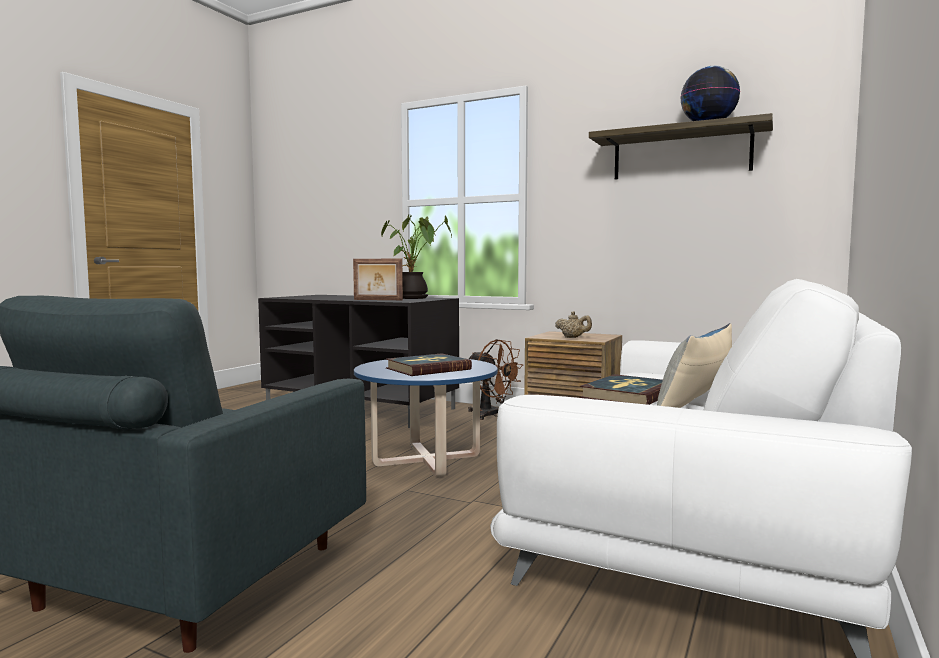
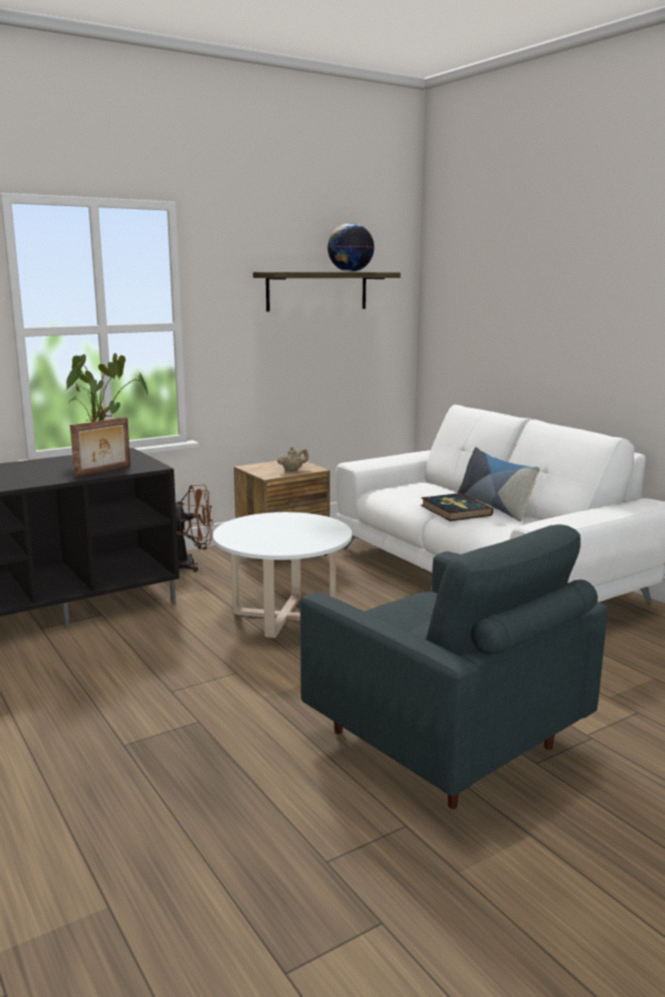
camera: 60 degrees left, 10 degrees up
blue coffee table [354,359,498,477] -> white coffee table [213,512,352,638]
book [386,353,472,376] -> none

